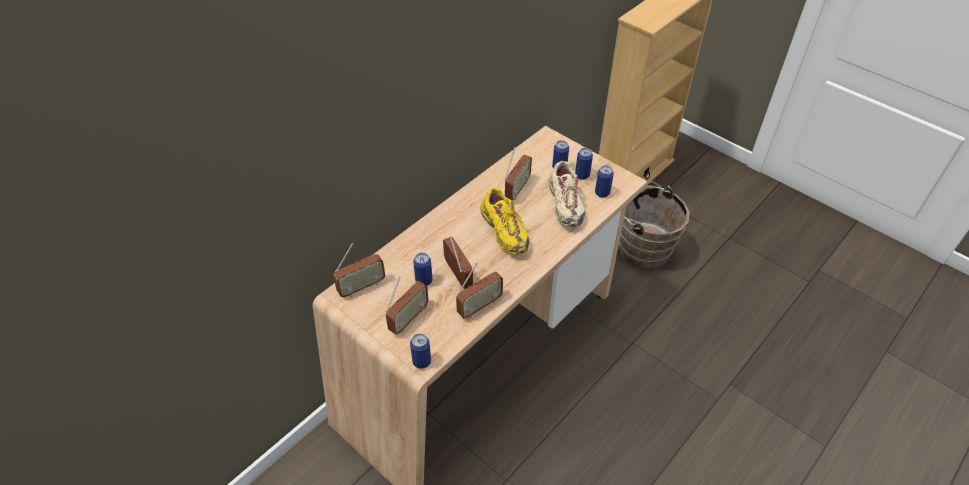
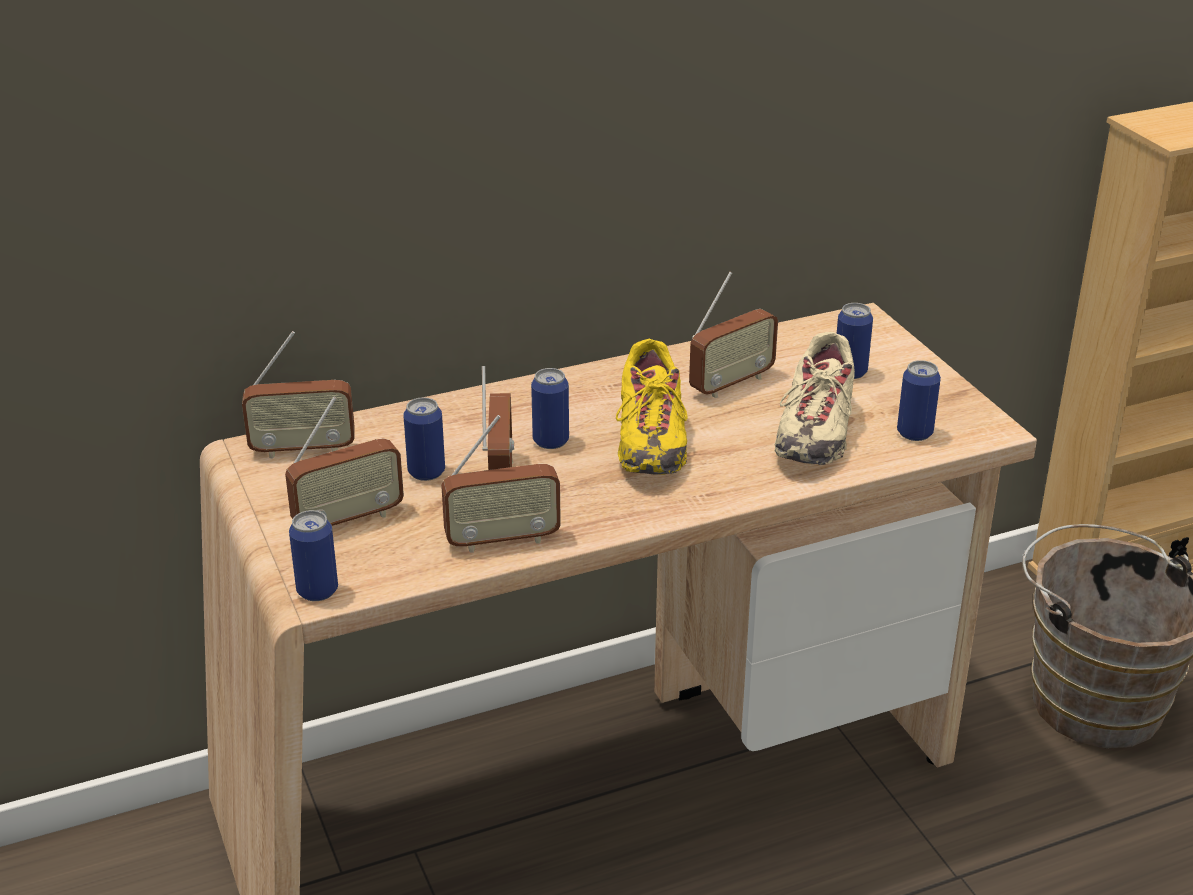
camera: 25 degrees right, 15 degrees down
can [575,148,593,180] -> can moved to [531,368,569,449]

